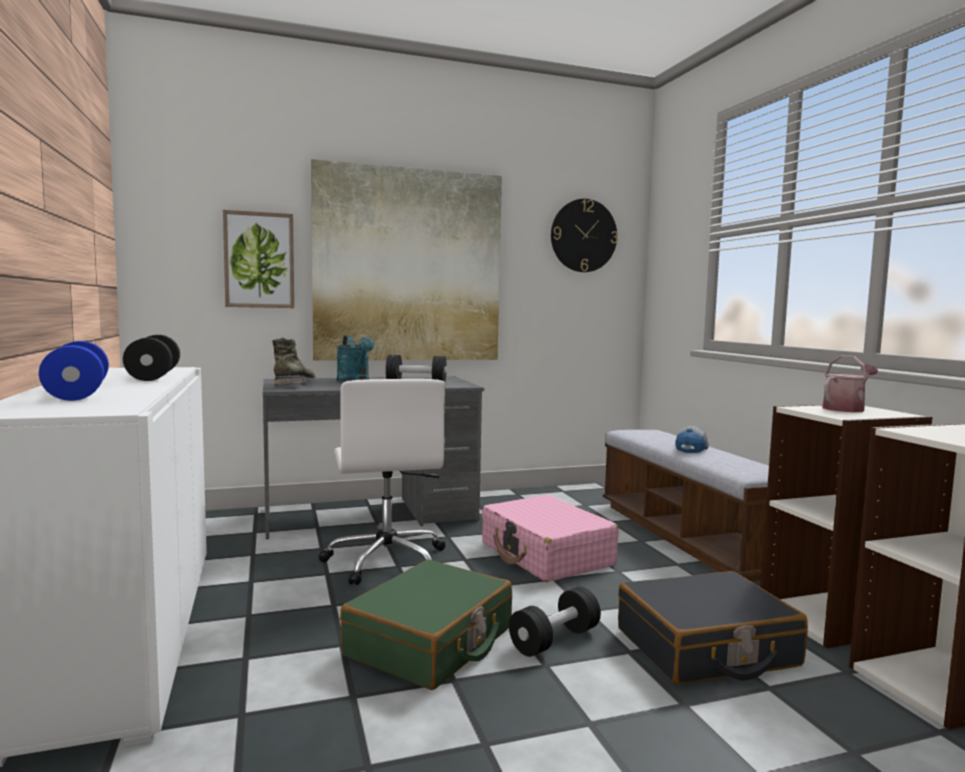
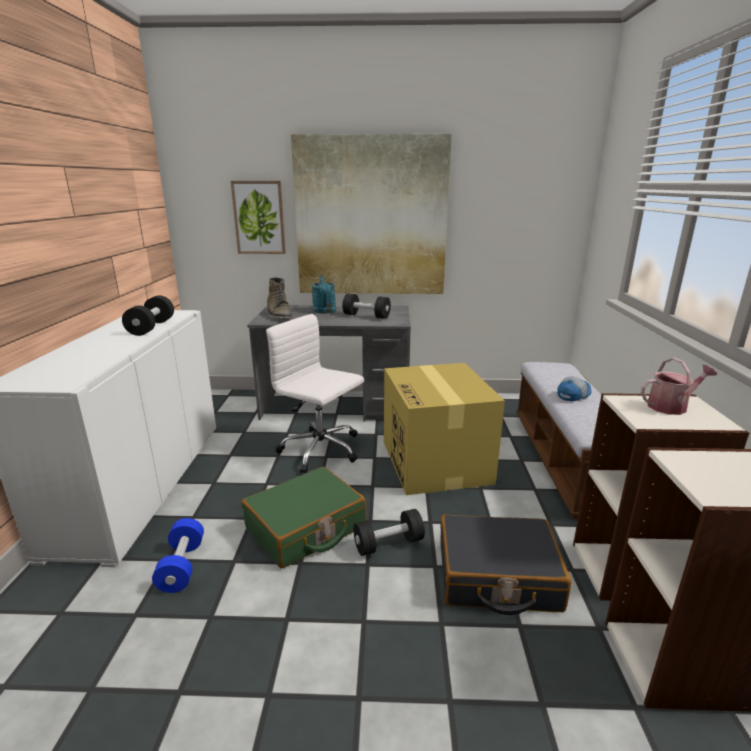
camera: 20 degrees right, 15 degrees up
blue dumbbell [39,341,109,401] -> blue dumbbell moved to [152,518,204,593]
green boot [272,337,317,386] -> green boot turned 135 degrees clockwise [267,277,292,319]
white office chair [319,379,446,585] -> white office chair turned 120 degrees clockwise [266,314,364,473]
pink suitcase [482,495,619,582] -> cardboard box [384,363,505,495]
wall clock [551,199,618,272] -> none

